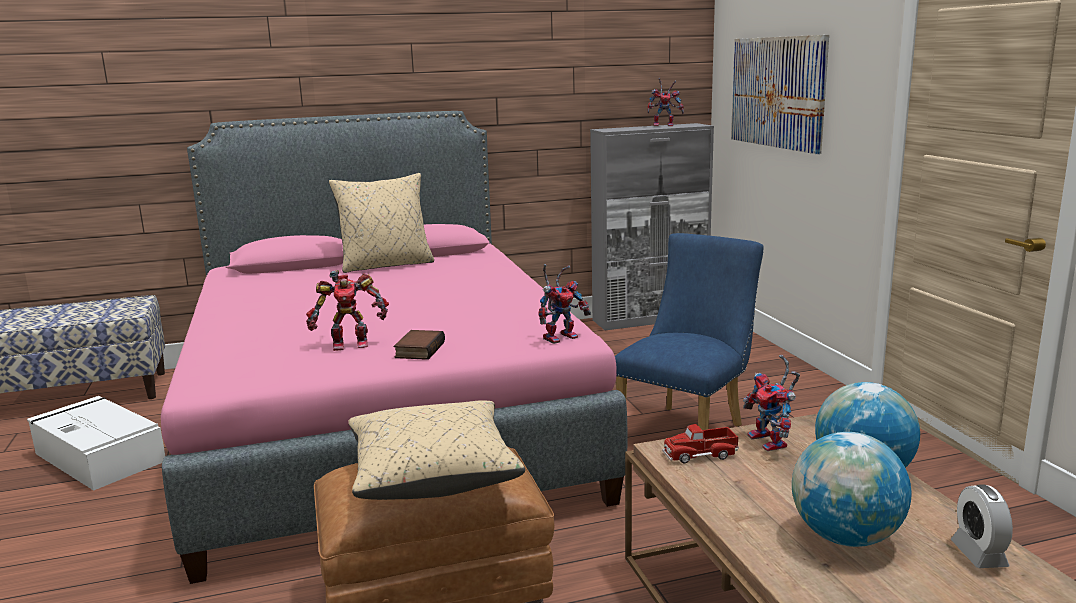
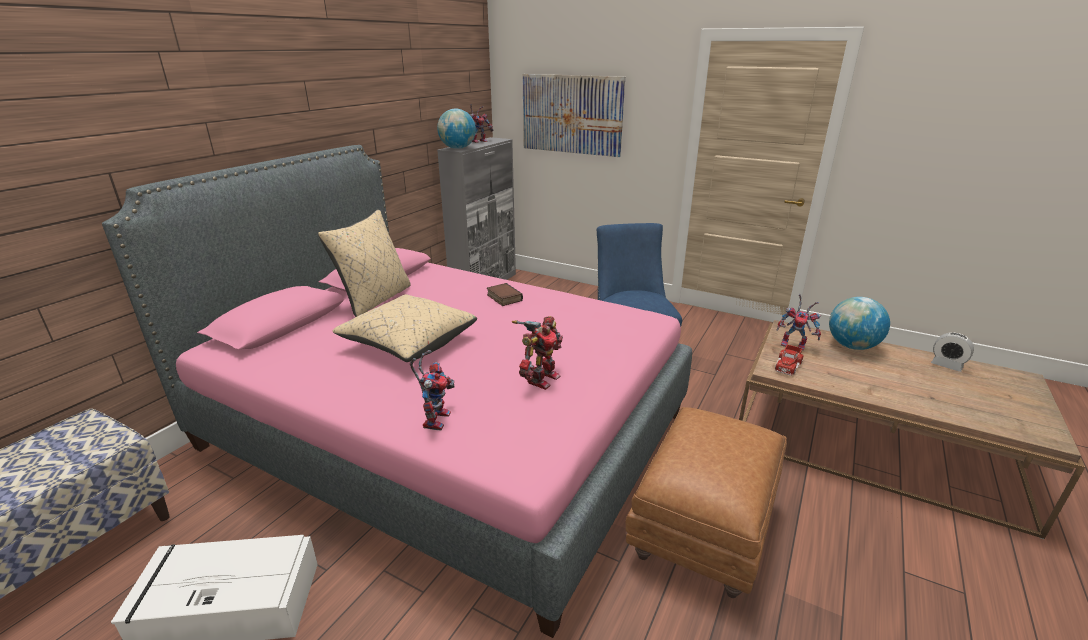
camera: 45 degrees left, 10 degrees up
beige pillow [348,400,525,500] -> beige pillow moved to [332,294,477,362]
book [394,330,445,360] -> book moved to [487,283,523,306]
toy robot [538,264,591,344] -> toy robot moved to [410,350,455,431]
globe [792,432,912,547] -> globe moved to [437,109,476,149]

